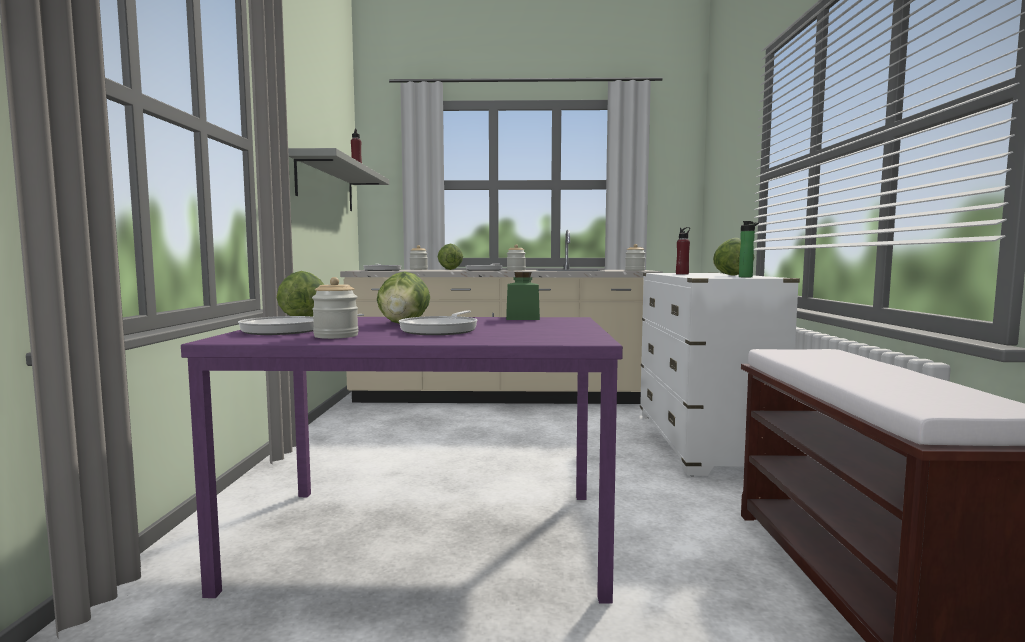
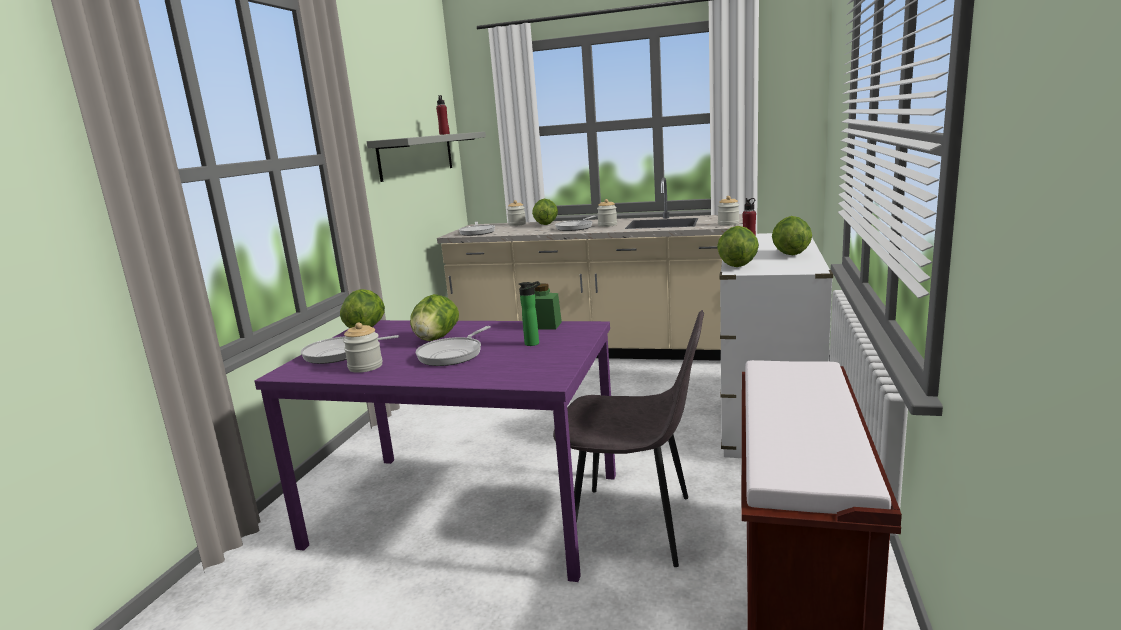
camera: 15 degrees right, 10 degrees up
bottle [739,221,759,277] -> bottle moved to [519,281,540,346]
none -> grey chair [553,310,704,567]
none -> lettuce [717,226,759,267]

